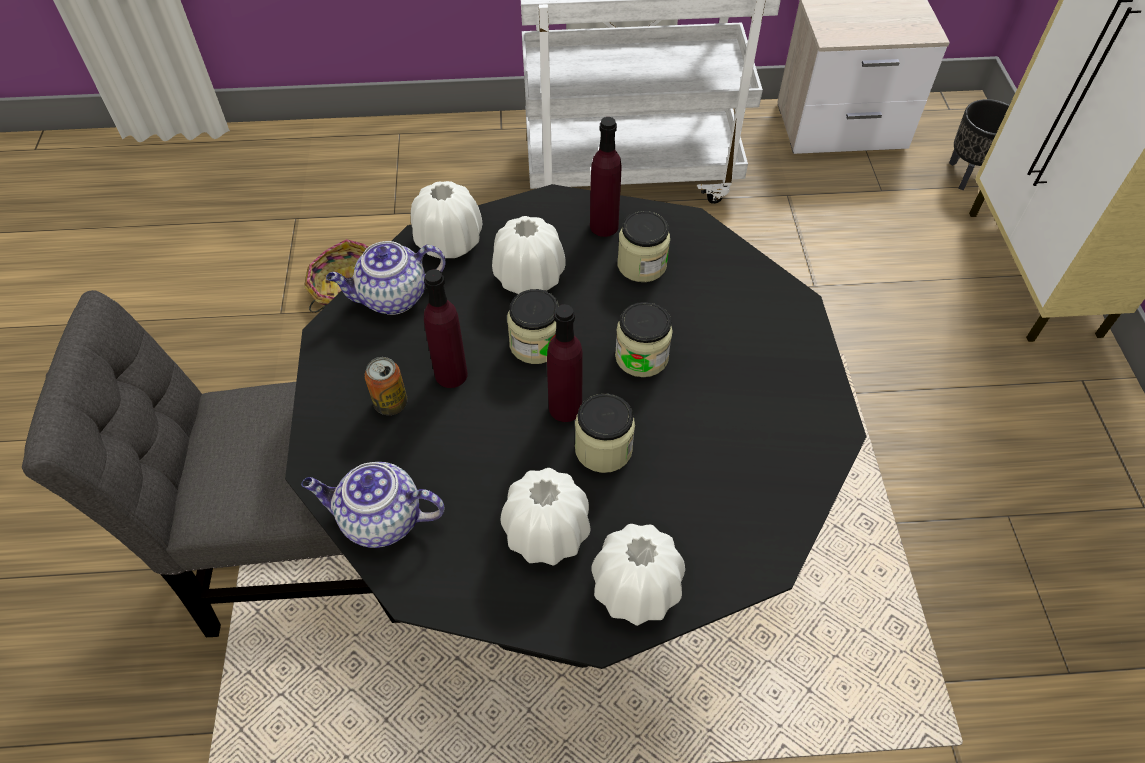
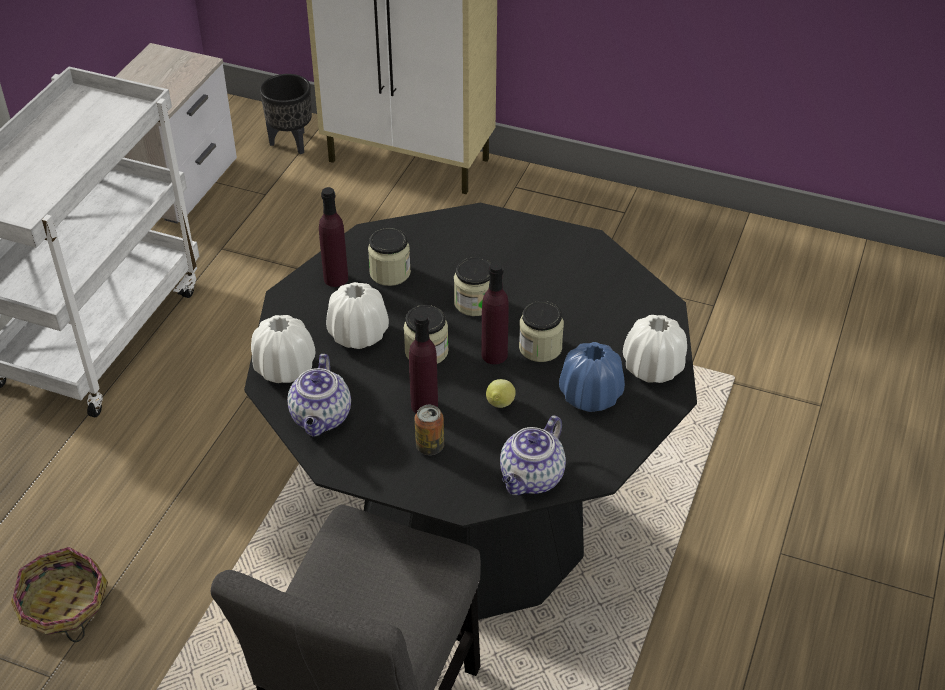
camera: 65 degrees left, 10 degrees down
white vase [500,468,590,565] -> blue vase [559,342,625,412]
none -> lemon [486,379,516,408]

